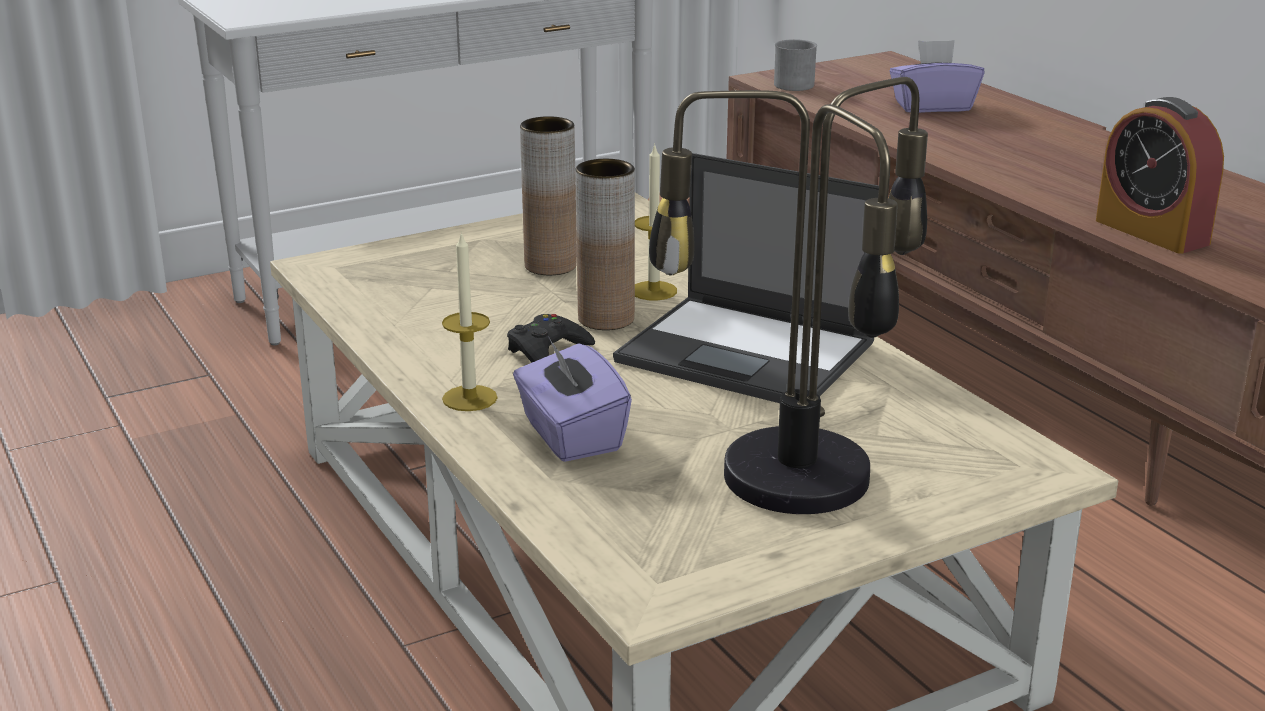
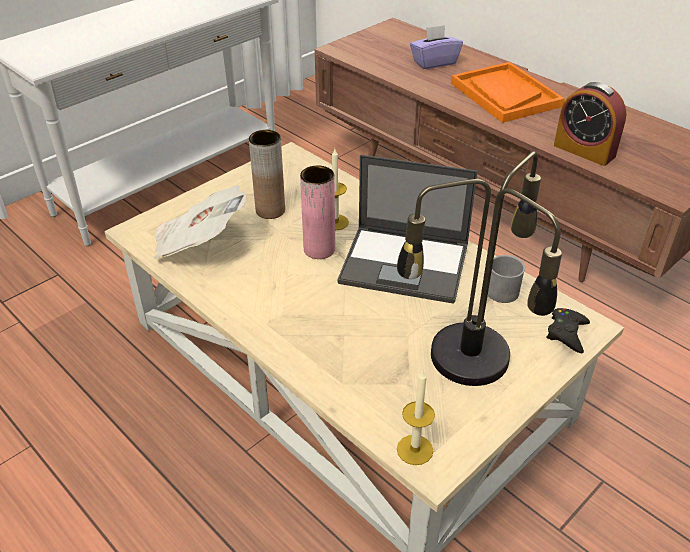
camera: 15 degrees left, 15 degrees up
candle [442,231,498,411] -> candle moved to [397,370,435,465]
black game controller [507,314,595,362] -> black game controller moved to [546,308,590,353]
purple tissue box [513,336,632,462] -> none
brown vase [575,159,635,330] -> pink vase [300,166,335,259]
grey mug [774,39,817,91] -> grey mug moved to [488,255,525,303]
none -> newspaper [154,185,246,259]
none -> orange tray [451,62,565,123]

